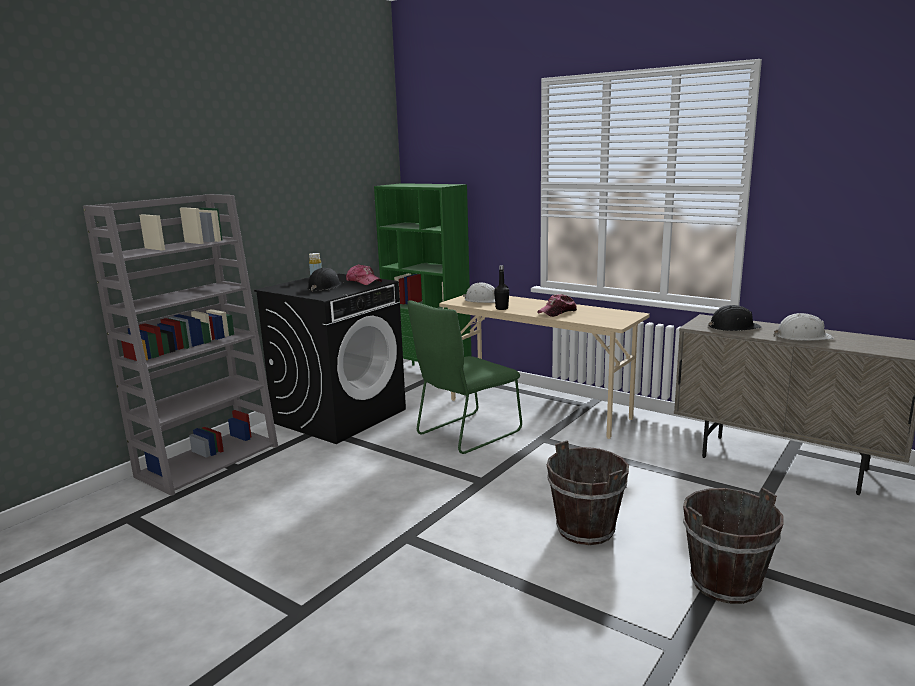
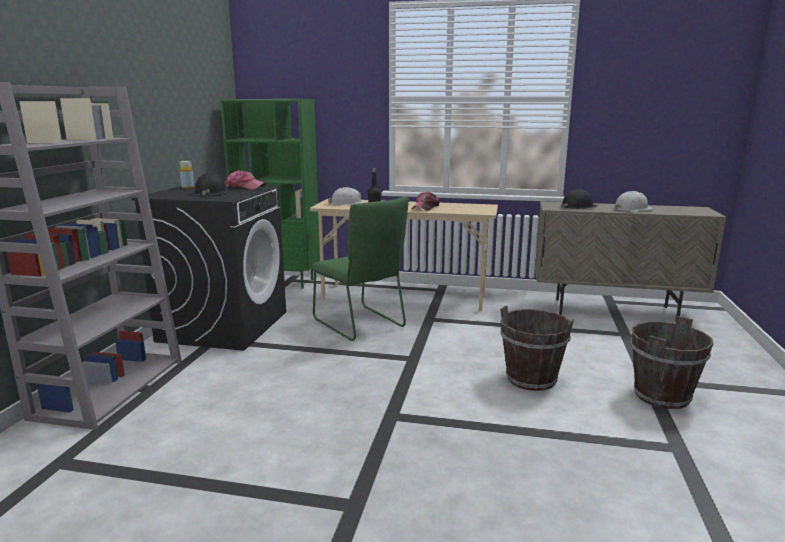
camera: 25 degrees left, 0 degrees up
green chair [408,300,522,454] -> green chair turned 60 degrees counterclockwise [311,197,409,341]

